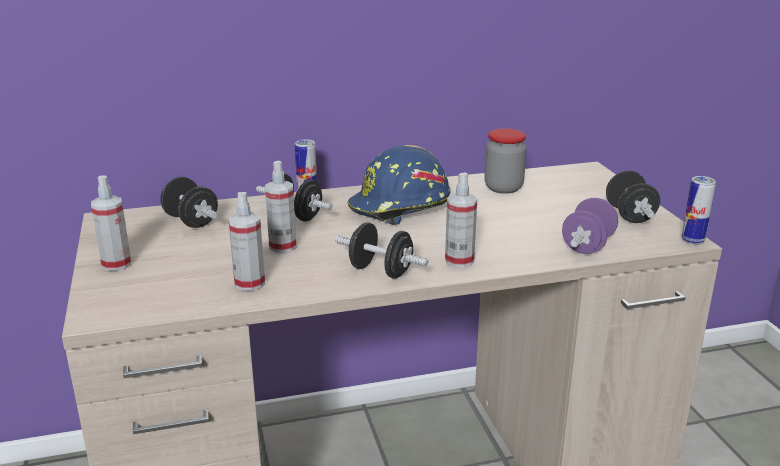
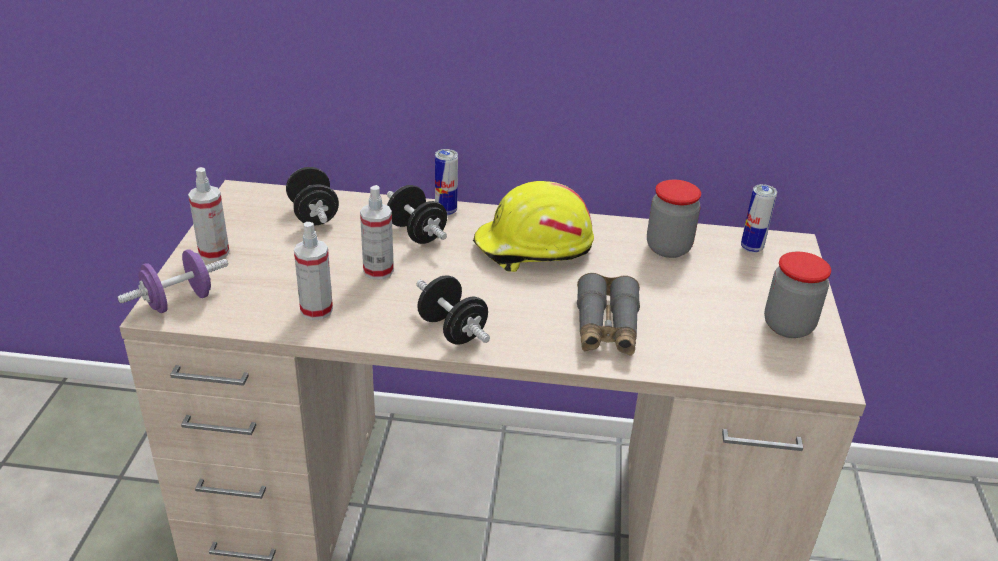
camera: 20 degrees right, 10 degrees up
blue hard hat [347,145,451,225] -> yellow hard hat [473,181,594,272]
spray bottle [445,172,477,268] -> none
purple dumbbell [562,198,618,254] -> purple dumbbell moved to [117,249,228,313]
black dumbbell [606,171,660,223] -> jar [764,252,831,338]
can [682,176,716,245] -> can moved to [741,184,777,253]
none -> grey binoculars [577,273,640,356]

